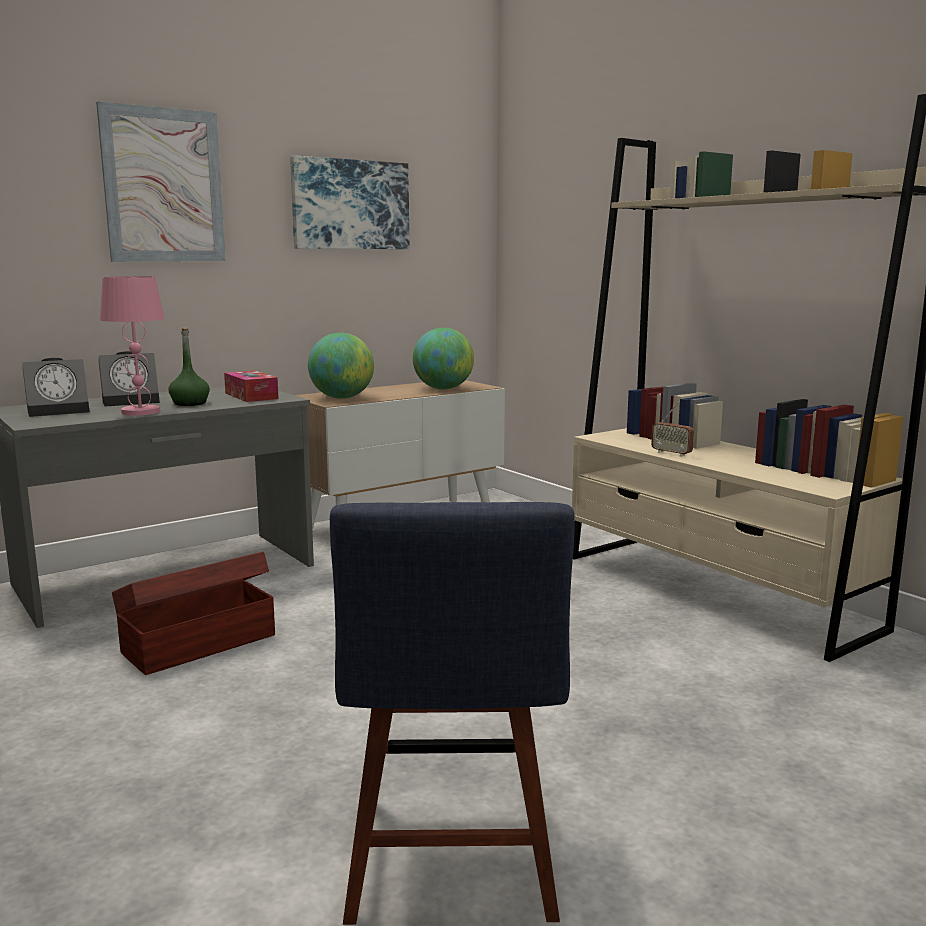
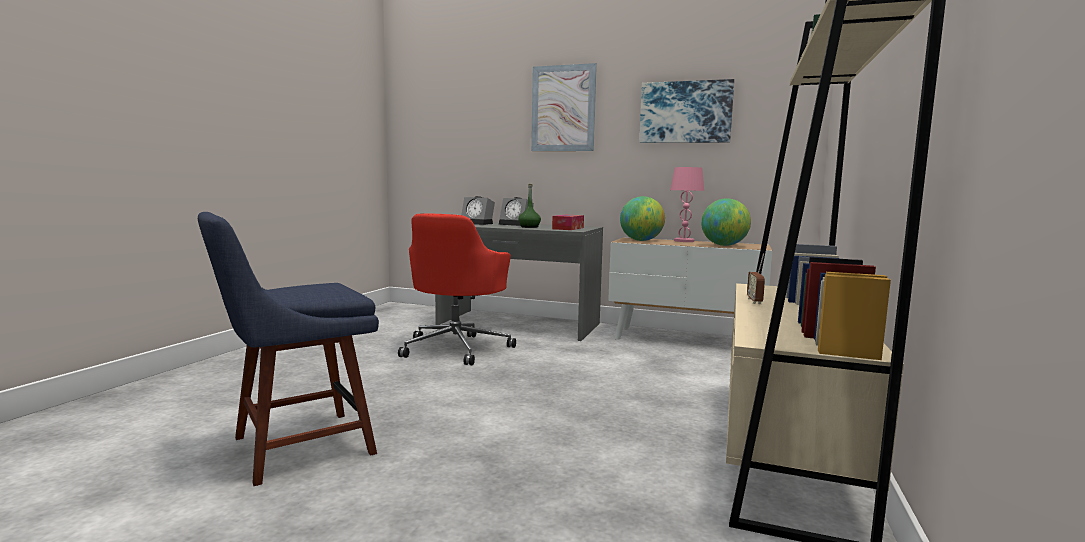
camera: 55 degrees right, 5 degrees down
pink table lamp [100,276,165,416] -> pink table lamp moved to [670,167,704,242]
brown storage box [112,552,275,675] -> red office chair [398,213,516,365]

